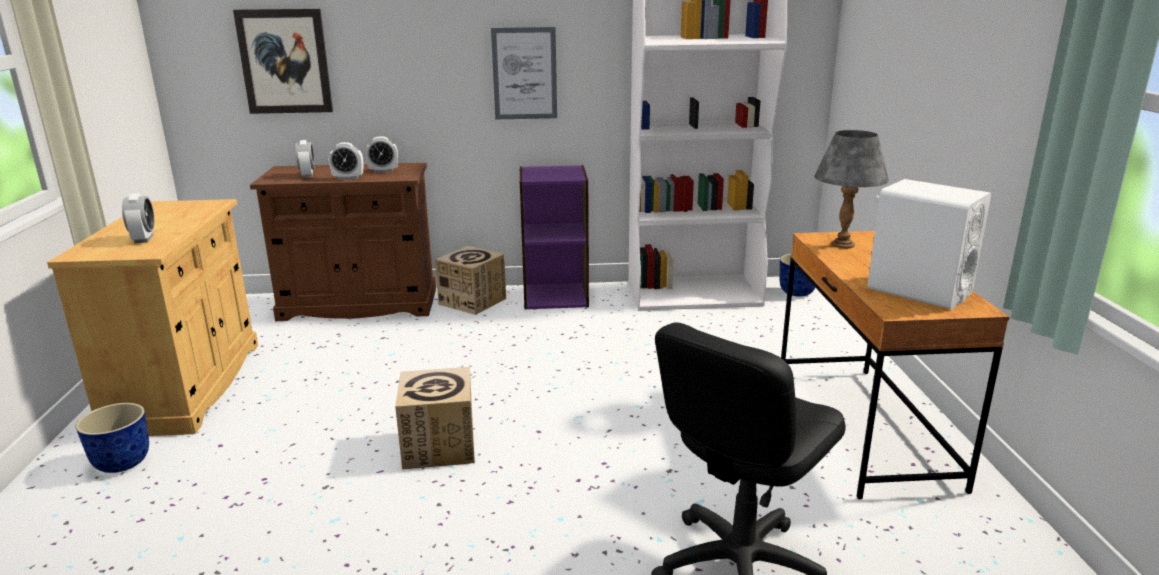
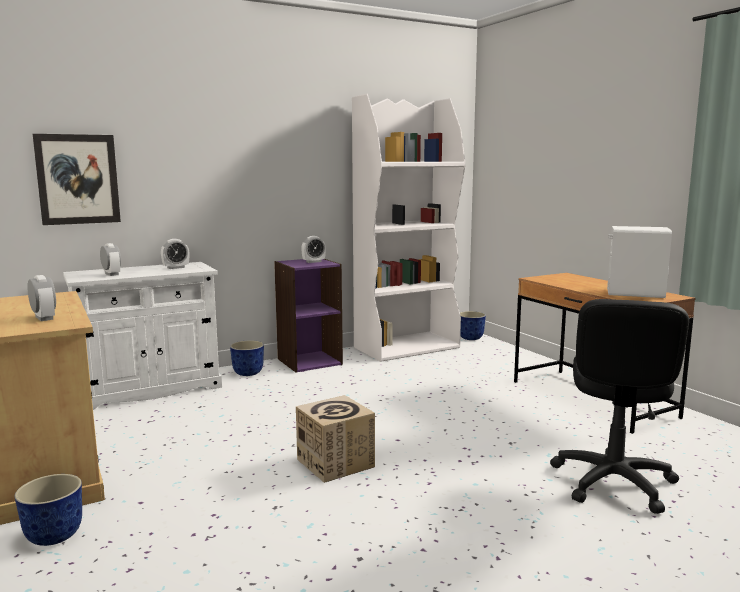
camera: 25 degrees left, 10 degrees down
brown cabinet [250,163,436,321] -> white cabinet [63,262,222,410]
alarm clock [329,142,363,180] -> alarm clock moved to [301,236,326,263]
cardboard box [435,246,506,315] -> planter [230,340,264,376]
picture [491,27,557,119] -> none
grey table lamp [814,130,889,248] -> none

